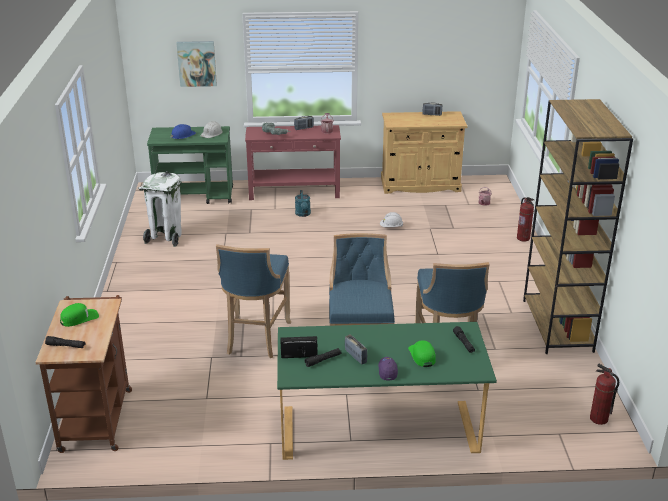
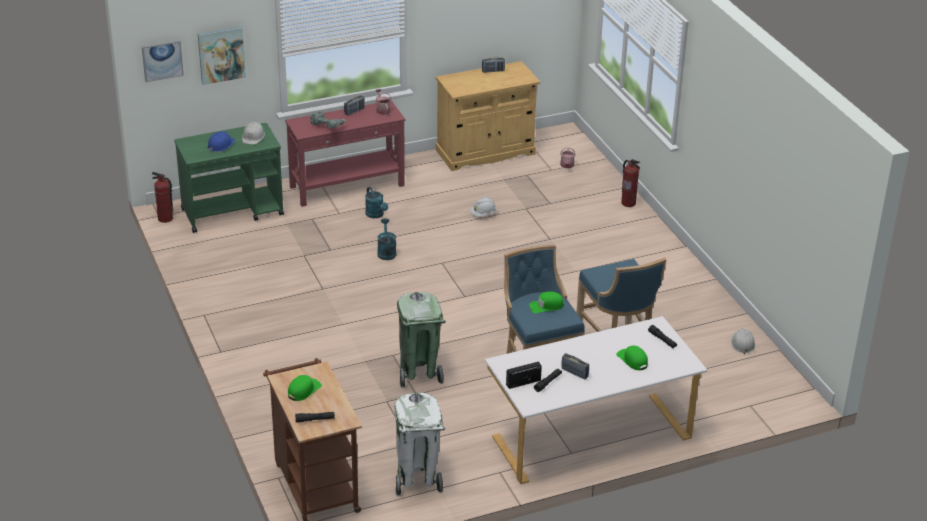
camera: 20 degrees left, 5 degrees up
white trash can [138,171,182,247] -> white trash can moved to [394,393,445,496]
blue stool [216,244,291,358] -> green trash can [397,292,446,388]
green desk [277,322,497,460] -> white desk [485,316,707,484]
purple cap [378,357,398,381] -> none
brown bookcase [523,99,633,354] -> none
fire extinguisher [590,364,619,425] -> fire extinguisher moved to [152,172,173,223]
none -> picture [142,40,184,82]
none -> turquoise watering can [377,218,396,260]
none -> green cap [529,292,564,313]
none -> white hard hat [731,328,756,354]

